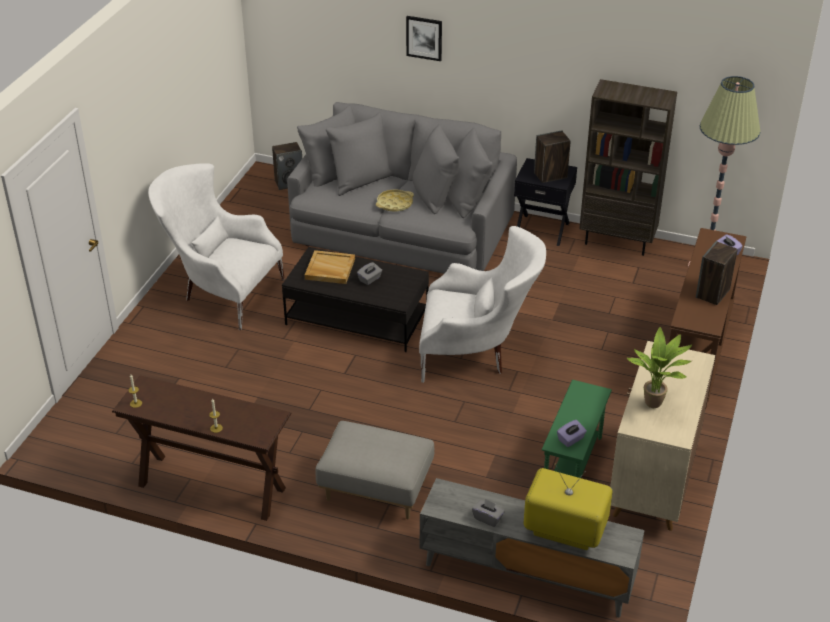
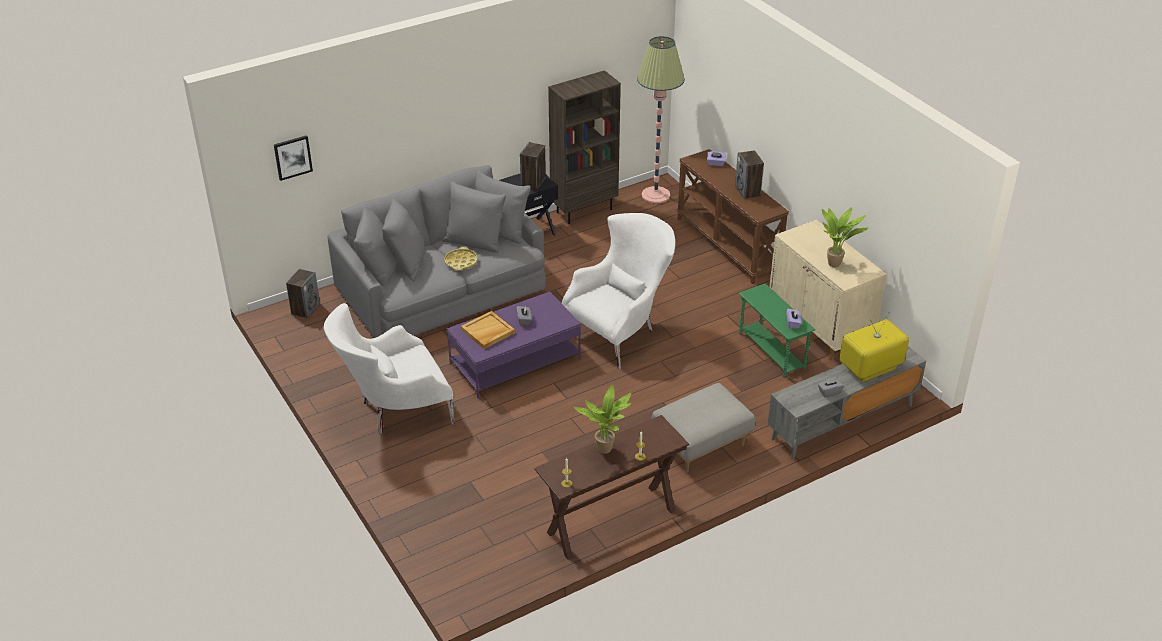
camera: 50 degrees left, 0 degrees up
black coffee table [282,247,429,352] -> purple coffee table [447,291,581,399]
picture [406,16,442,61] -> picture moved to [274,135,313,181]
none -> potted plant [573,384,631,454]

